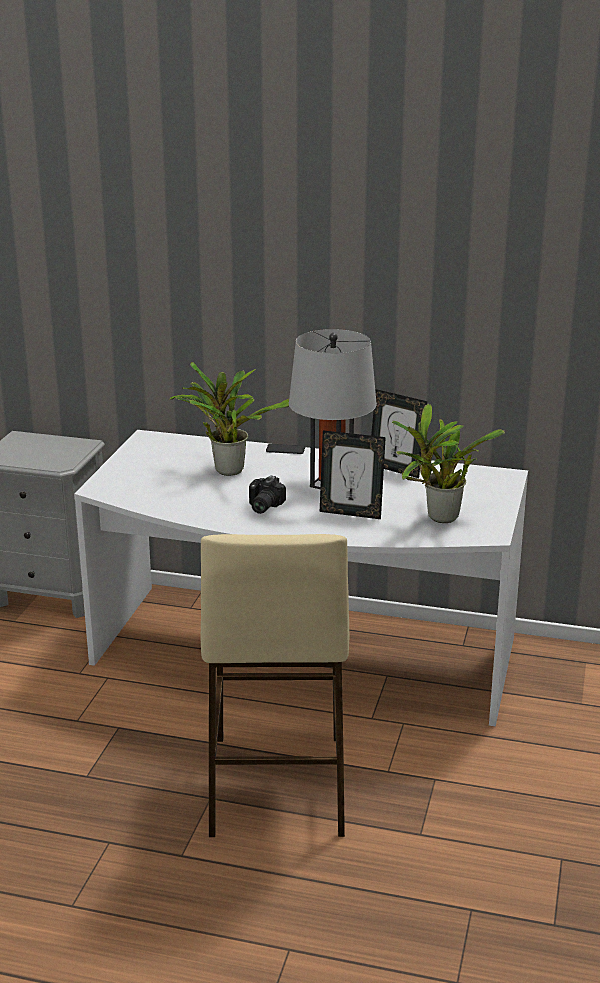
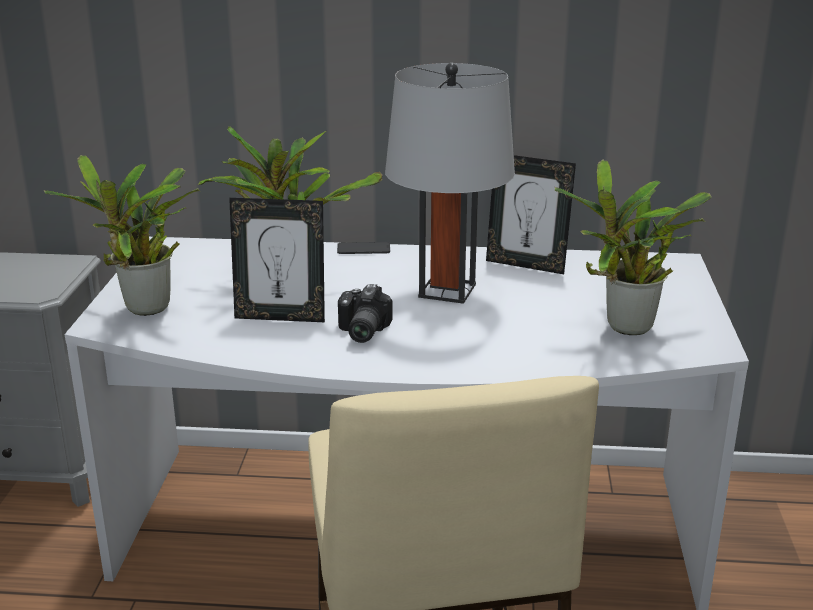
camera: 10 degrees left, 0 degrees up
picture frame [320,430,386,519] -> picture frame moved to [229,198,325,322]
none -> potted plant [43,155,200,316]

